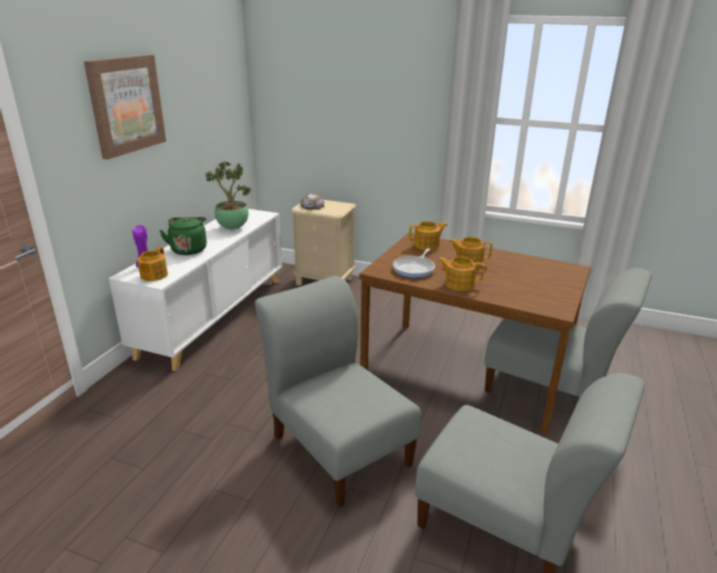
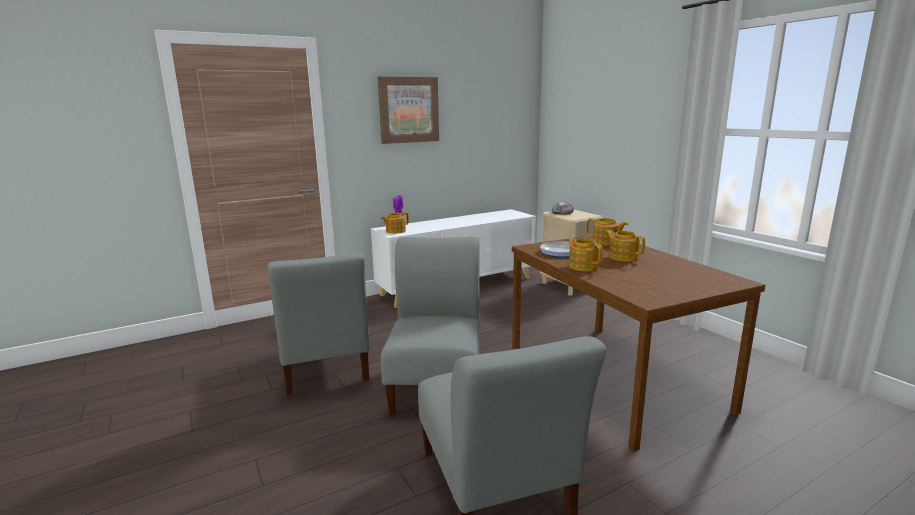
camera: 40 degrees right, 10 degrees down
green kettle [159,217,207,255] -> none
potted plant [206,161,251,229] -> none
grey chair [485,268,652,397] -> grey chair moved to [267,253,369,395]

